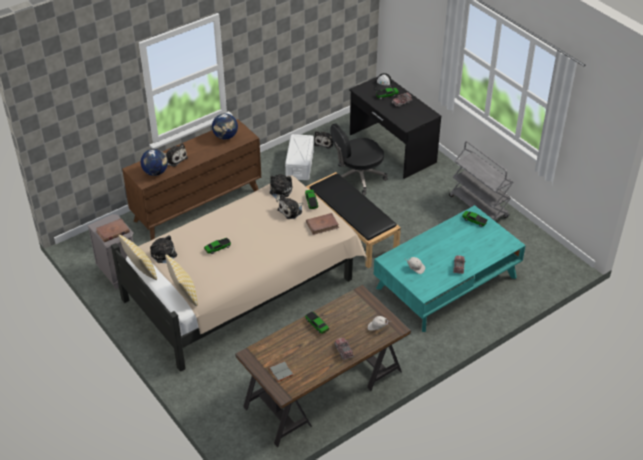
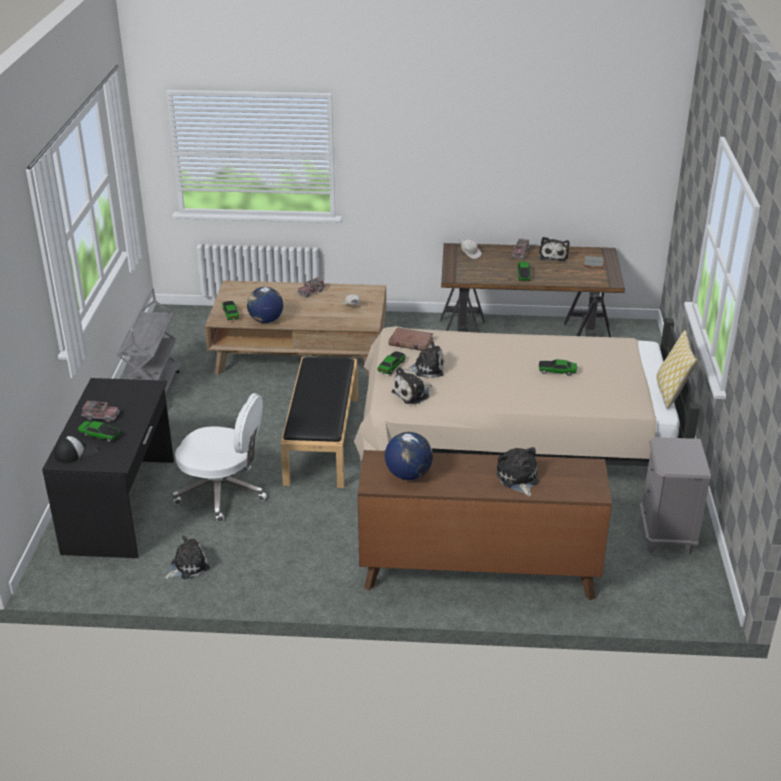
camera: 140 degrees left, 10 degrees down
brown book [96,218,130,242] -> none
globe [141,149,168,176] -> globe moved to [247,287,283,323]
plush toy [150,235,177,264] -> plush toy moved to [539,237,569,261]
pillow [165,254,198,306] -> none
white storage box [285,134,314,180] -> none
black office chair [330,123,388,195] -> white office chair [173,393,267,522]
turquoise coffee table [374,205,526,332] -> brown coffee table [205,280,386,377]

